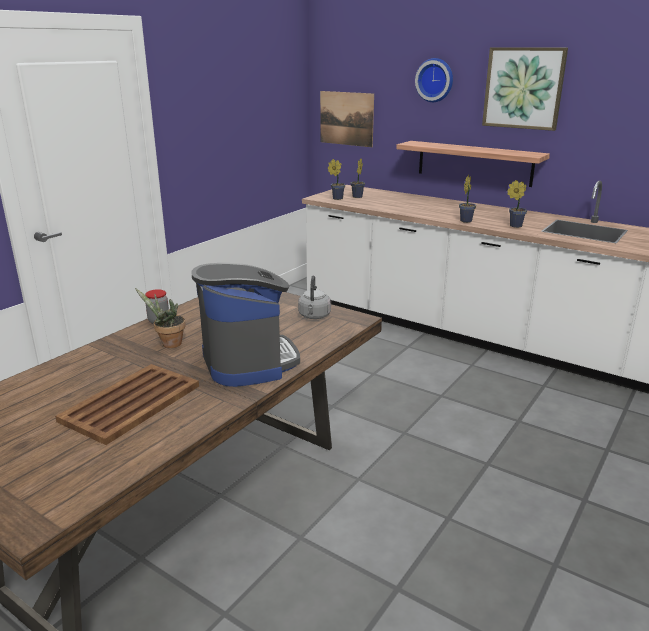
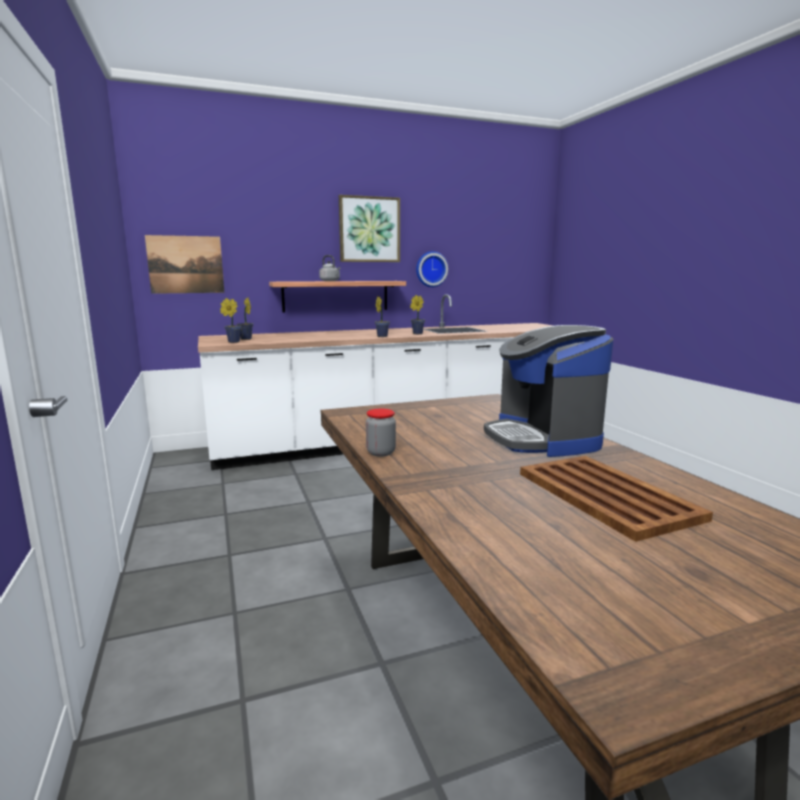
camera: 55 degrees left, 10 degrees down
potted plant [135,288,186,348] -> none
coffee machine [191,263,300,387] -> coffee machine turned 120 degrees counterclockwise [484,325,613,457]
grey kettle [298,276,331,319] -> grey kettle moved to [319,255,340,281]
wall clock [415,58,453,102] -> wall clock moved to [416,251,448,287]

